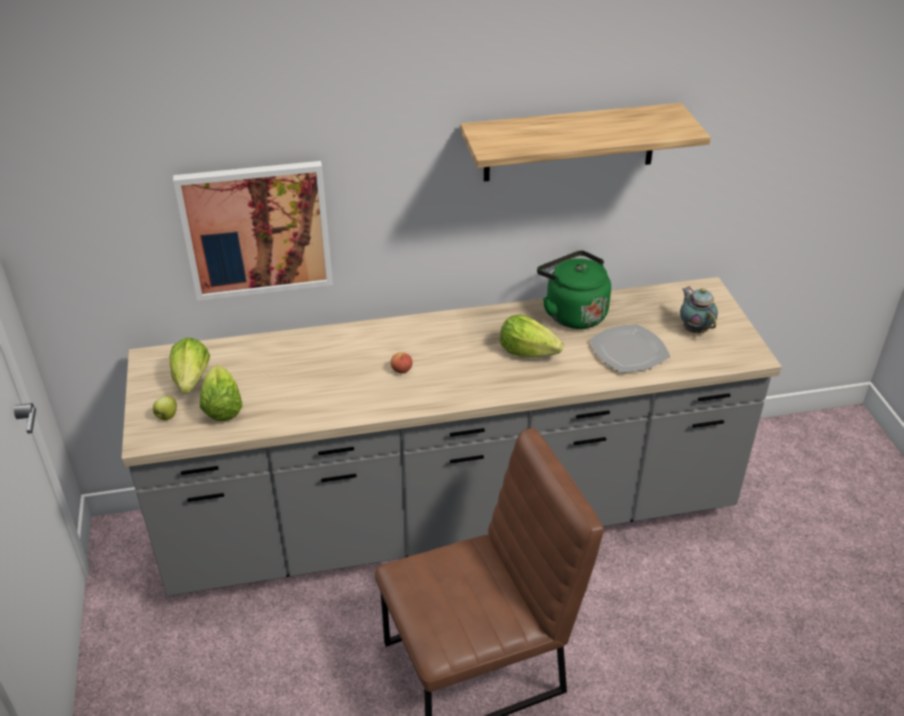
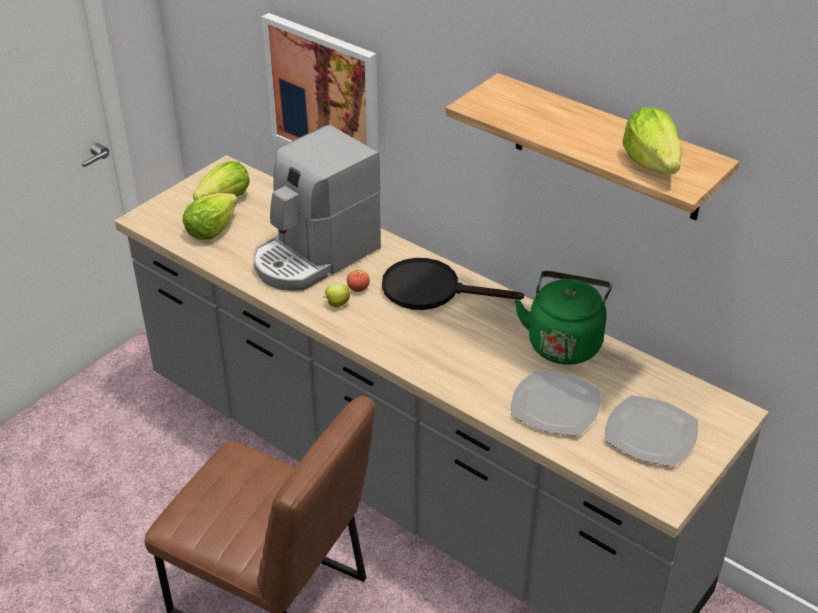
camera: 50 degrees right, 0 degrees up
apple [153,396,177,420] -> apple moved to [324,284,350,307]
lettuce [500,314,563,358] -> lettuce moved to [622,107,682,174]
teapot [680,286,718,333] -> plate [605,395,698,466]
none -> coffee machine [253,125,381,291]
none -> black frying pan [382,258,524,310]

